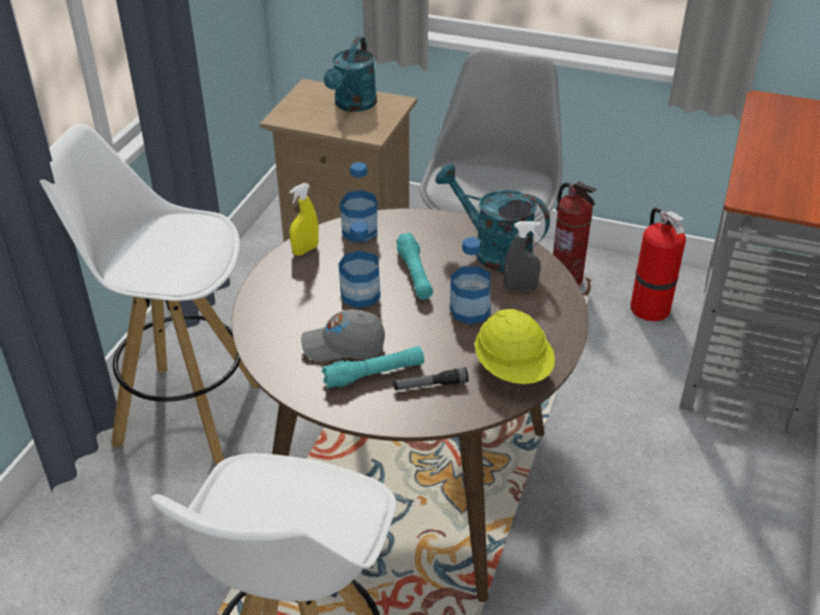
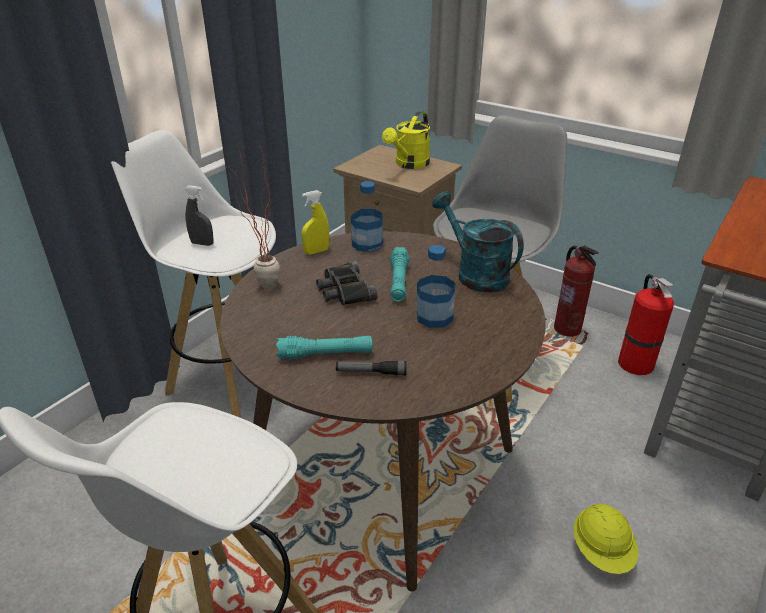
camera: 15 degrees right, 5 degrees down
grey cap [301,309,385,362] -> none
turquoise watering can [324,36,377,112] -> yellow watering can [382,111,430,169]
bottle [339,222,381,308] -> black binoculars [316,261,377,305]
yellow hard hat [475,309,555,384] -> yellow hard hat moved to [574,504,639,574]
grey spray bottle [504,221,541,291] -> grey spray bottle moved to [184,185,214,246]
none -> potted plant [226,134,280,289]

